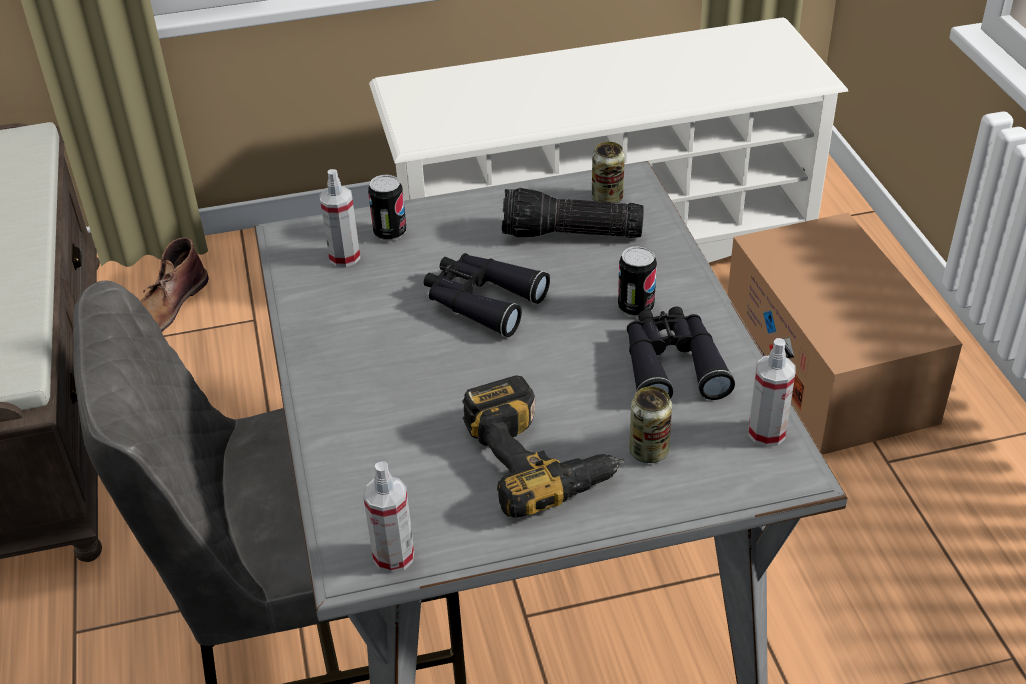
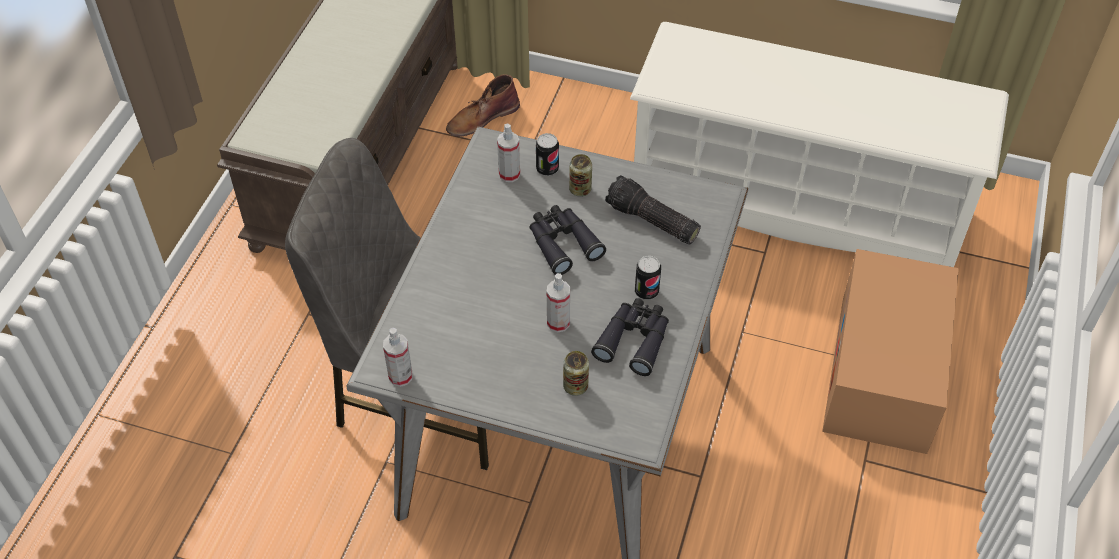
camera: 30 degrees right, 10 degrees up
power drill [462,375,624,518] -> none
can [592,141,625,203] -> can moved to [569,154,592,197]
spray bottle [748,338,795,447] -> spray bottle moved to [547,273,570,333]

